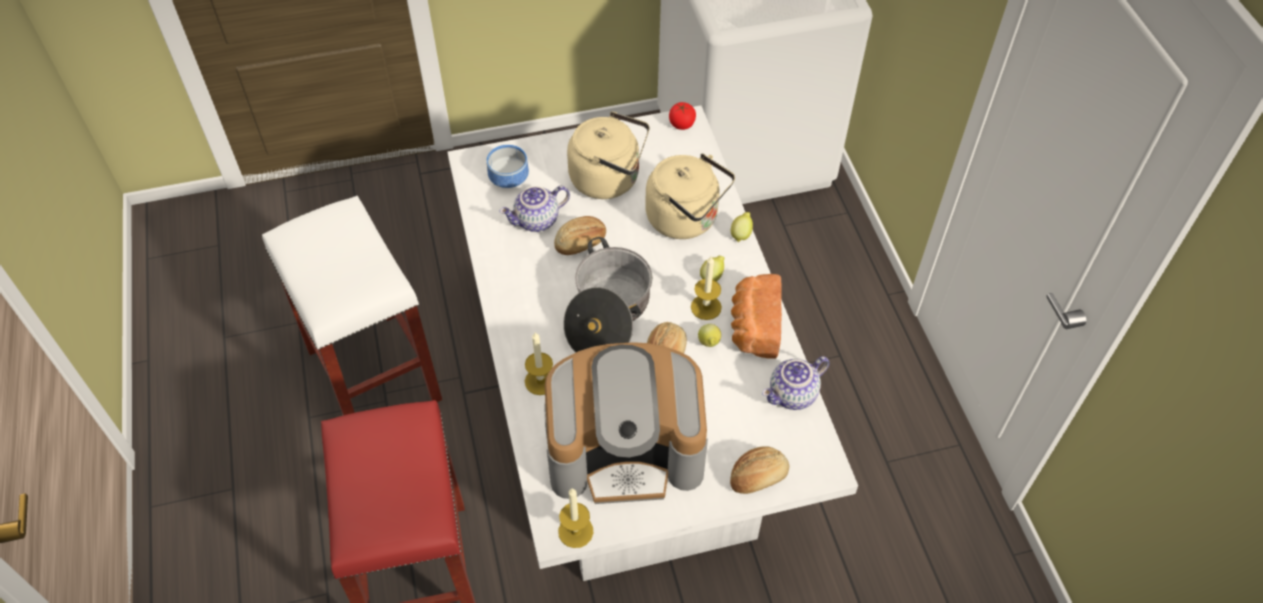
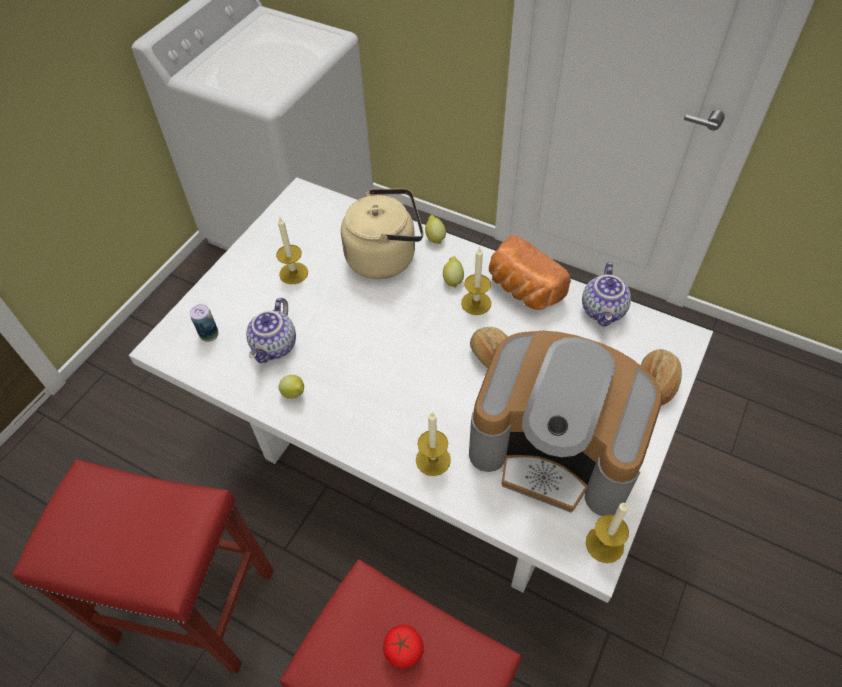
camera: 45 degrees left, 0 degrees up
white stool [262,196,442,415] -> red stool [12,459,274,674]
bowl [487,145,529,188] -> can [190,304,218,342]
coffee machine [544,342,708,504] -> coffee machine turned 75 degrees clockwise [469,331,662,516]
bread [554,216,606,255] -> none
cooking pot [563,237,652,353] -> none
beige kettle [567,112,649,199] -> candle [276,217,308,284]
tomato [669,102,696,130] -> tomato moved to [383,625,424,668]
lemon [698,324,721,347] -> lemon moved to [279,375,304,399]

